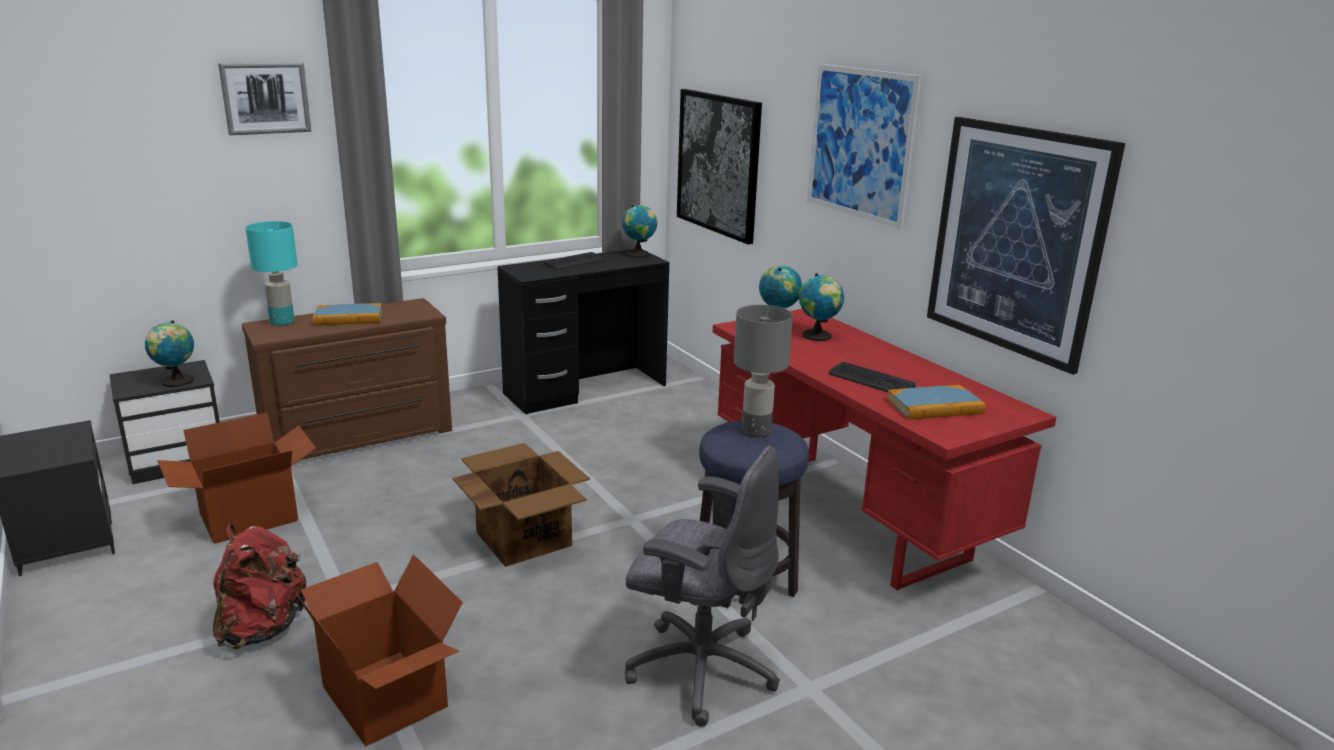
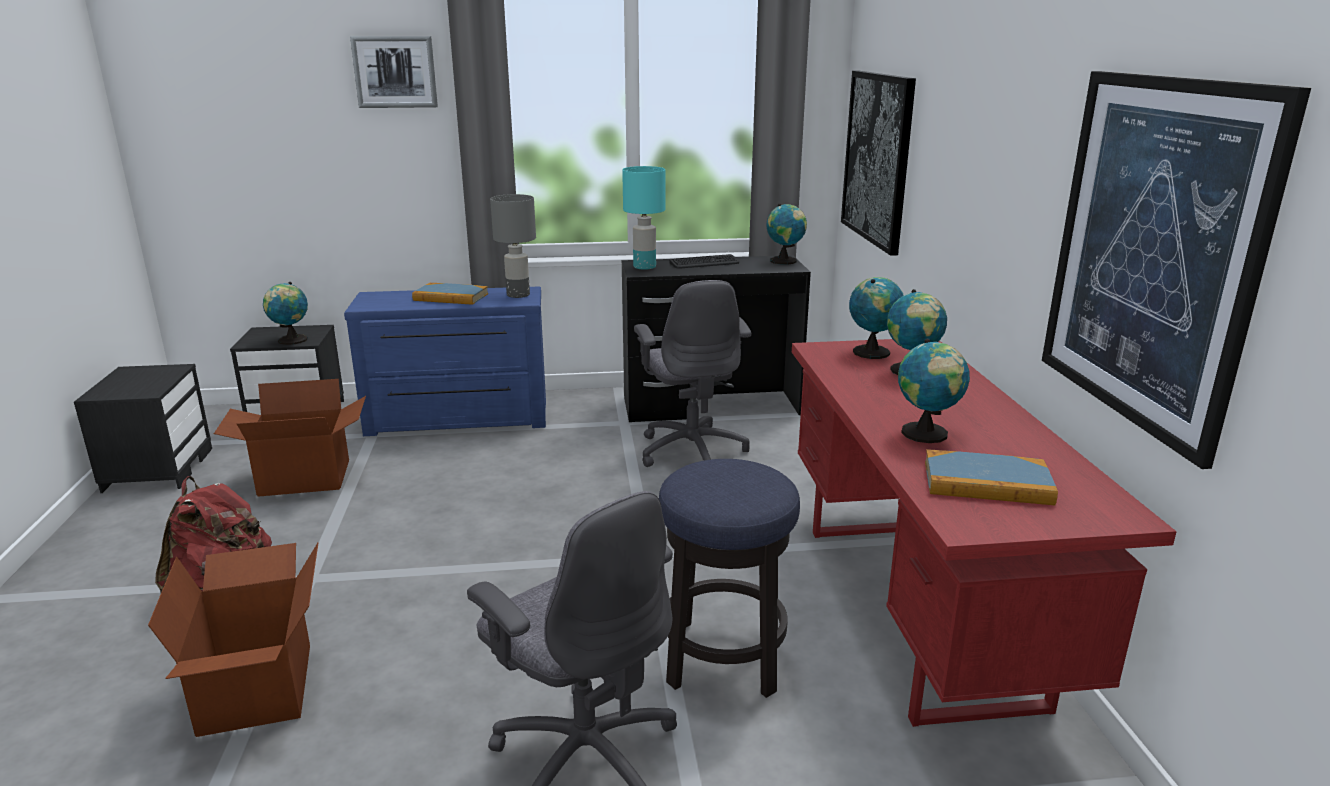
camera: 25 degrees right, 0 degrees up
brown dresser [242,298,452,460] -> blue dresser [344,286,546,436]
turquoise table lamp [245,221,298,326] -> turquoise table lamp moved to [622,166,665,270]
cardboard box [453,443,590,567] -> none
grey table lamp [734,305,793,437] -> grey table lamp moved to [490,194,536,298]
picture [807,64,922,229] -> none
keyboard [829,362,916,392] -> globe [898,339,970,443]
none -> grey office chair [634,280,751,467]

